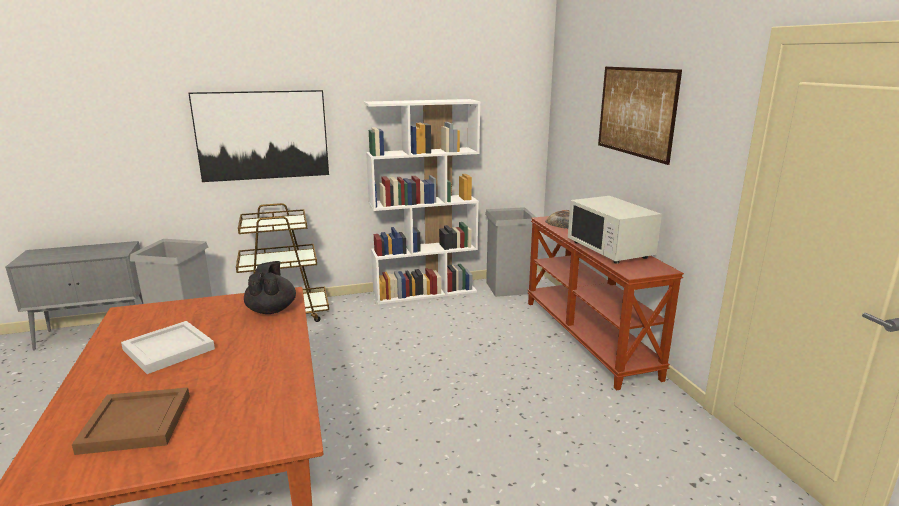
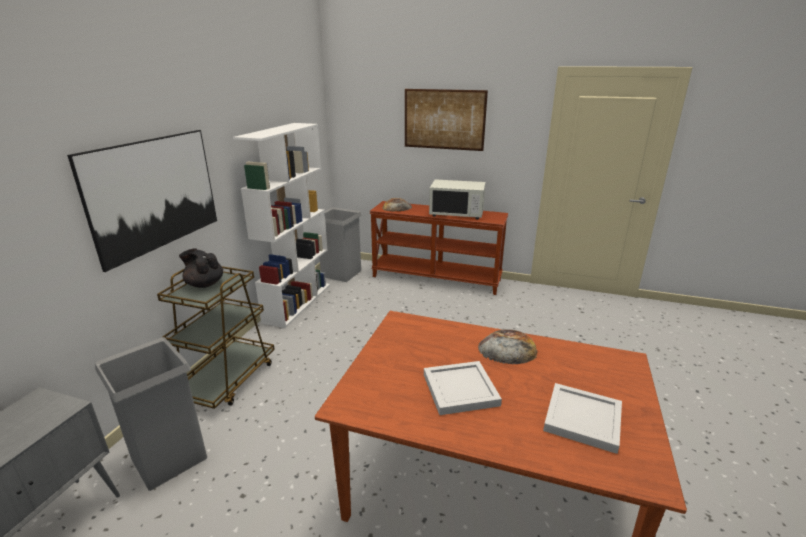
camera: 55 degrees left, 5 degrees up
brown tray [72,387,190,455] -> white tray [543,383,622,454]
black teapot [244,261,296,314] -> black teapot moved to [179,248,223,288]
none -> bread [478,329,537,364]

